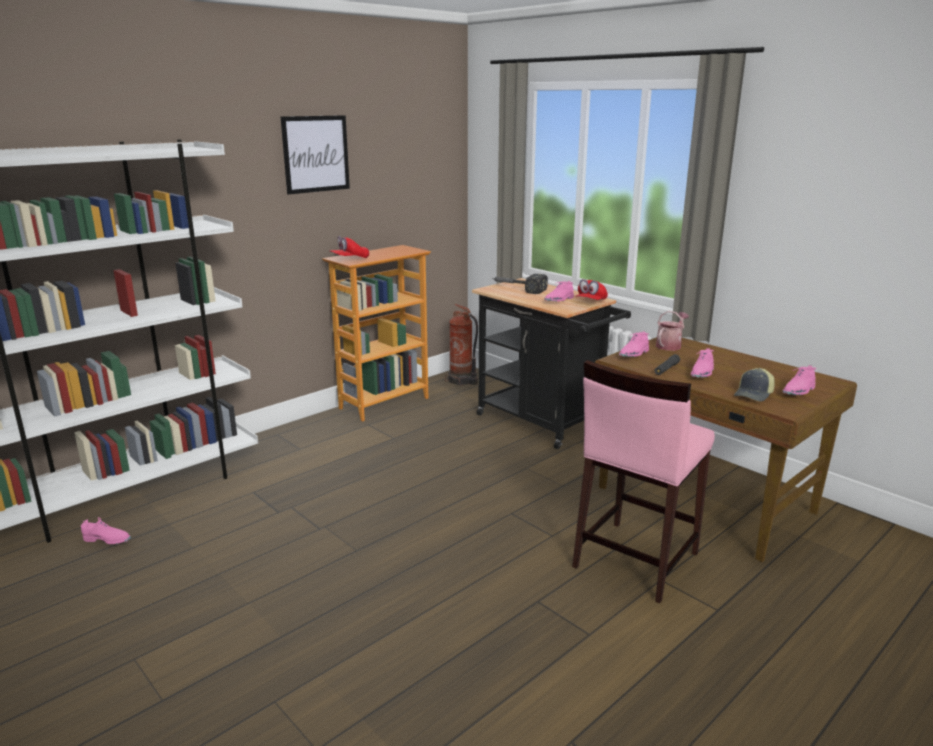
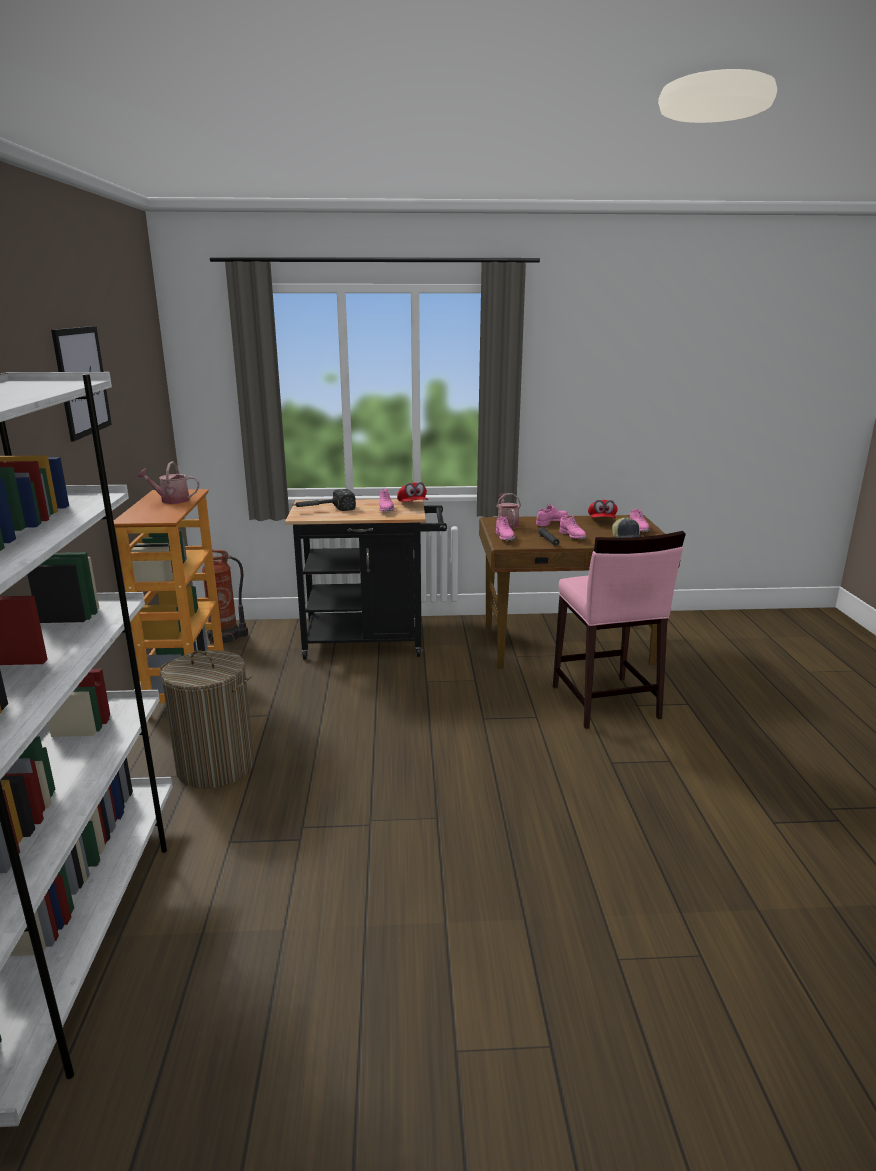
camera: 50 degrees left, 0 degrees up
pink shoe [81,517,131,544] -> pink shoe moved to [536,504,569,526]
red cap [330,236,369,258] -> red cap moved to [588,500,618,518]
none -> watering can [137,461,200,504]
none -> laundry basket [160,650,255,789]

